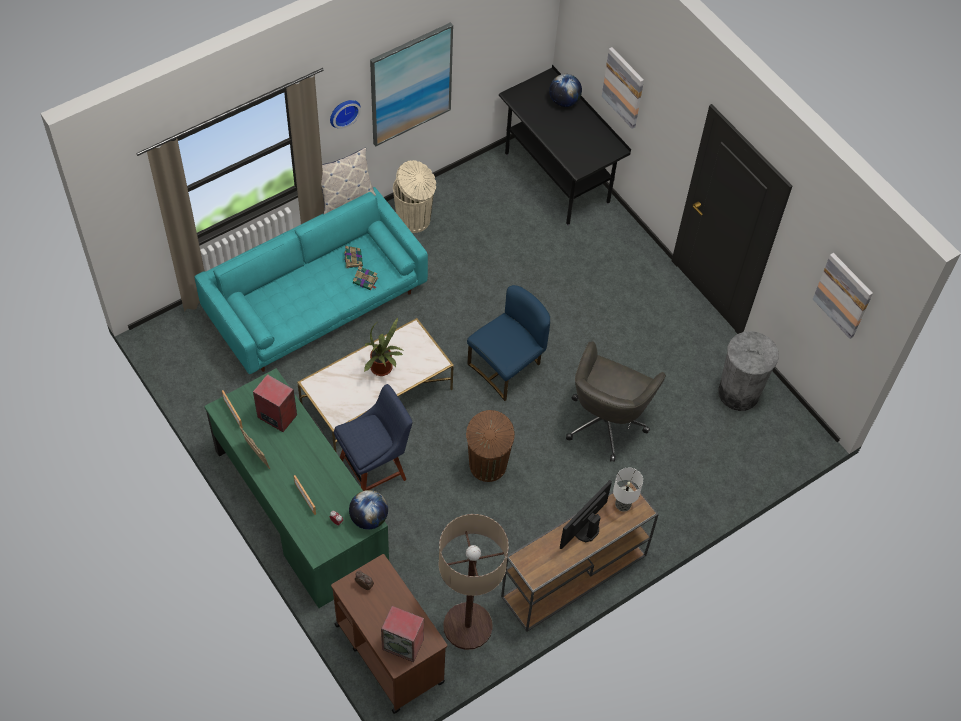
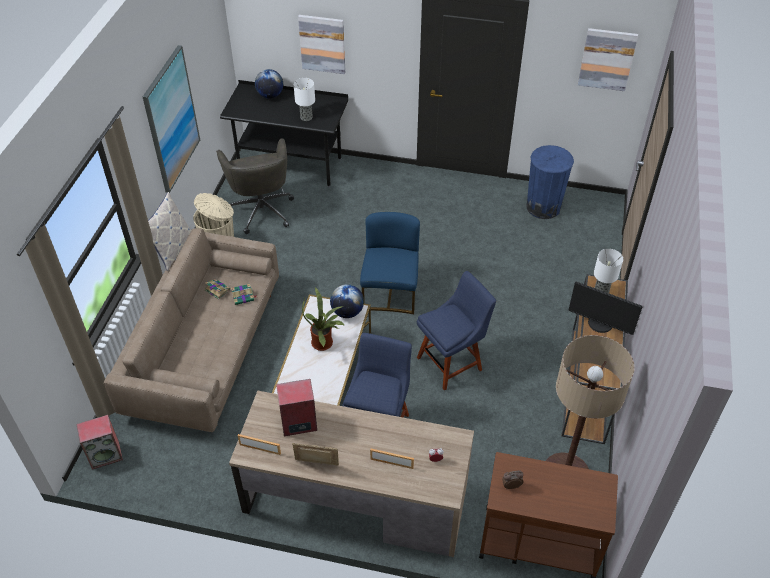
camera: 40 degrees left, 10 degrees down
turquoise sofa [194,187,428,374] -> beige sofa [104,228,279,432]
green desk [204,368,389,608] -> brown desk [229,391,474,557]
wall clock [330,100,361,129] -> none
globe [349,490,388,529] -> globe moved to [330,284,364,318]
speaker [381,606,424,662] -> speaker moved to [76,415,123,470]
brown trash can [466,410,515,482] -> blue chair [417,271,496,391]
monitor [560,480,612,549] -> monitor turned 60 degrees counterclockwise [569,281,643,335]
grey office chair [566,342,666,462] -> grey office chair moved to [216,138,294,234]
grey trash can [718,331,779,411] -> blue trash can [526,145,574,219]
none -> table lamp [293,78,315,121]

